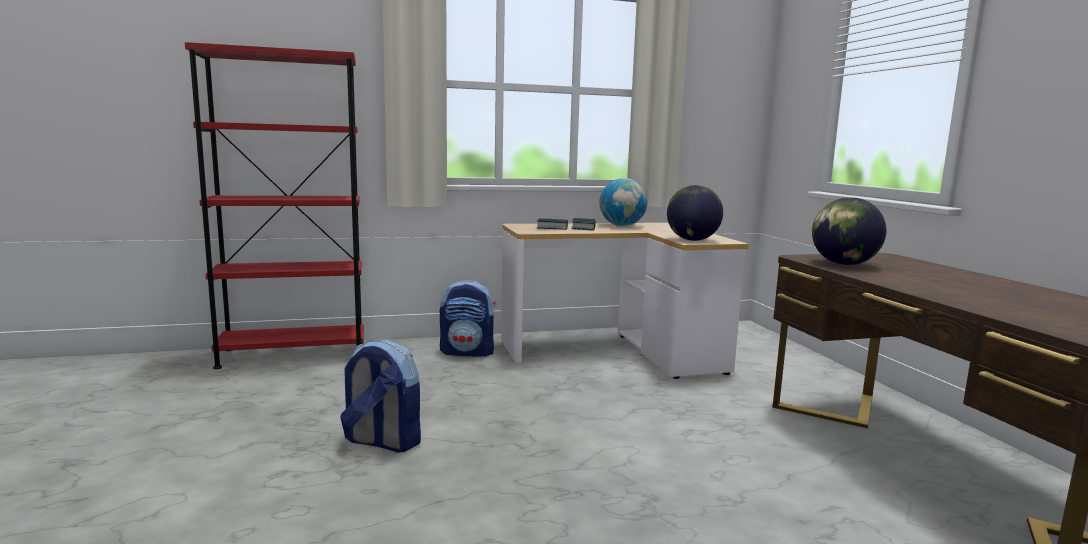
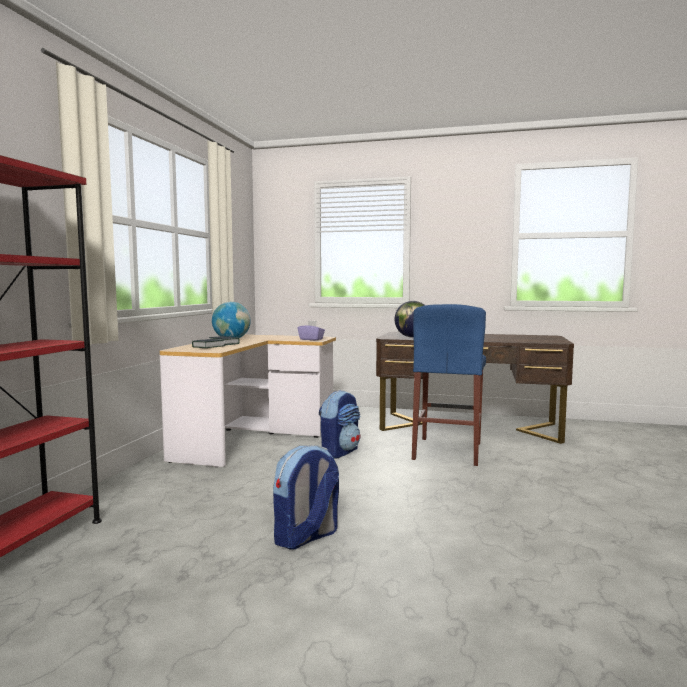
camera: 60 degrees left, 5 degrees down
backpack [440,280,496,357] -> backpack moved to [319,390,361,459]
globe [667,185,723,241] -> purple tissue box [298,320,325,340]
none -> blue stool [412,304,486,466]

